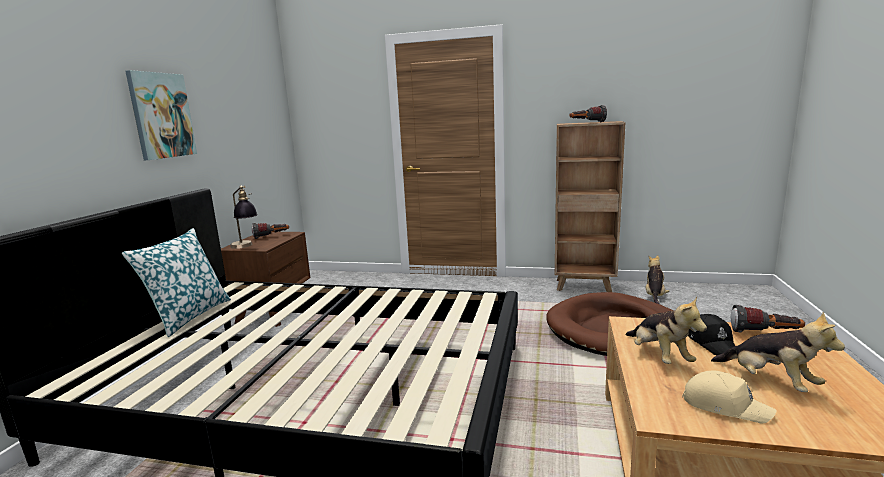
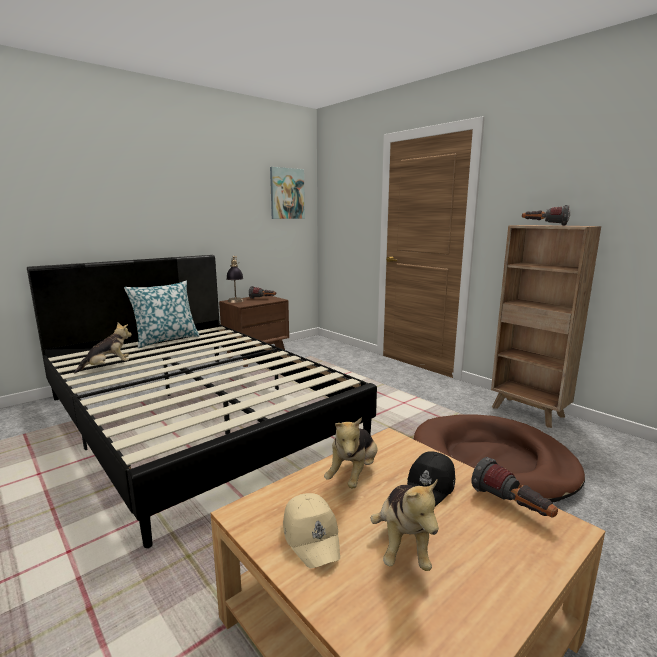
camera: 35 degrees right, 0 degrees up
picture [125,70,197,160] -> picture moved to [270,167,305,219]
plush toy [646,255,669,304] -> plush toy moved to [74,322,132,374]

